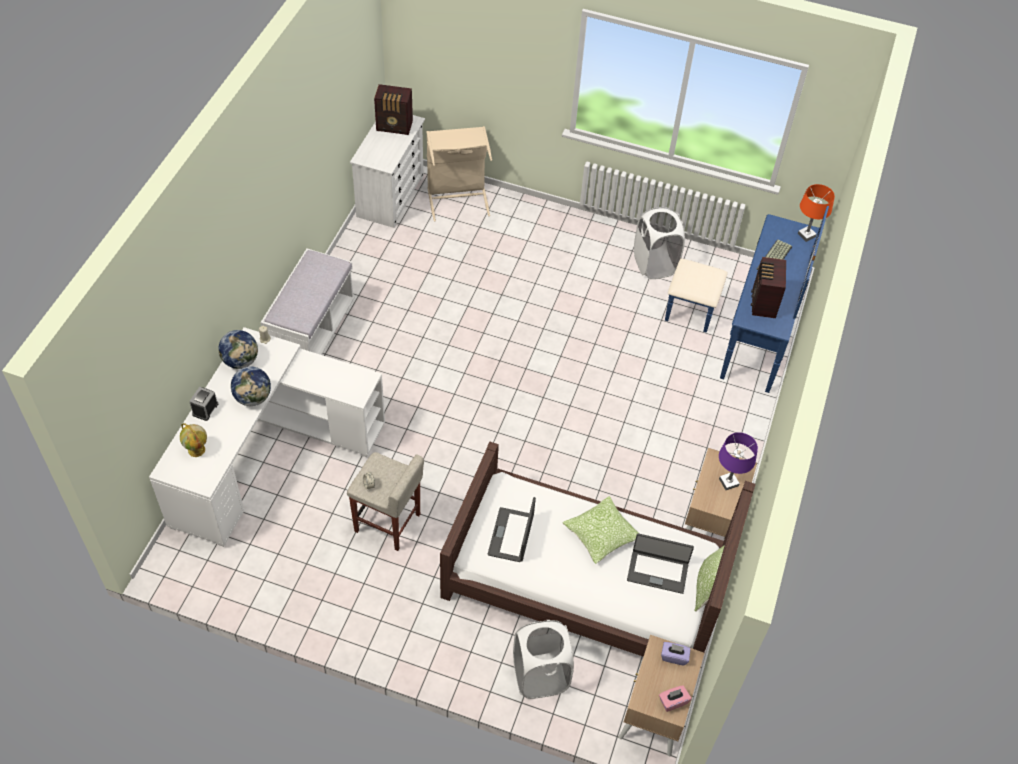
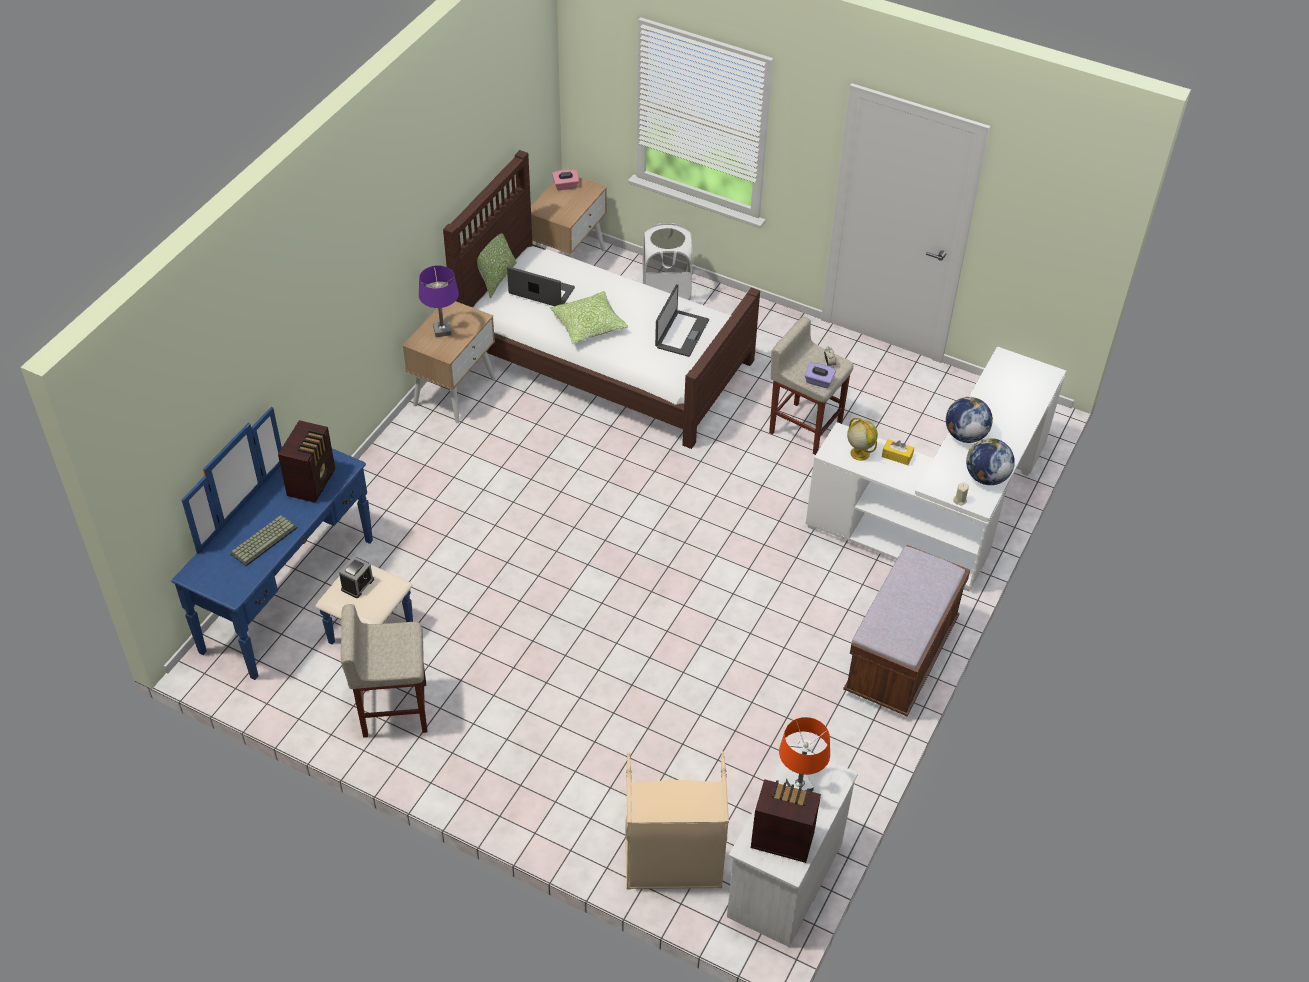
camera: 170 degrees left, 5 degrees down
globe [180,423,207,457] -> globe moved to [847,418,878,461]
alarm clock [189,387,218,421] -> alarm clock moved to [339,556,374,598]
white bench [261,249,355,355] -> brown bench [843,545,970,716]
white laundry basket [634,207,685,279] -> beige stool [341,604,427,738]
purple tissue box [661,642,691,666] -> purple tissue box moved to [804,362,836,388]
orange table lamp [798,184,835,242] -> orange table lamp moved to [779,717,830,792]
none -> yellow tissue box [882,439,914,465]

